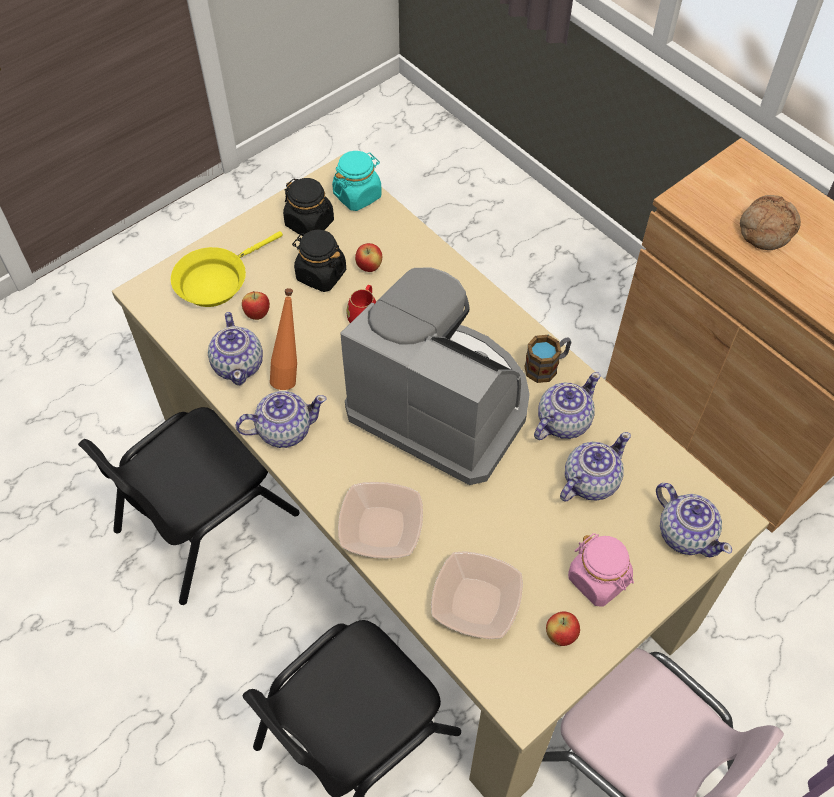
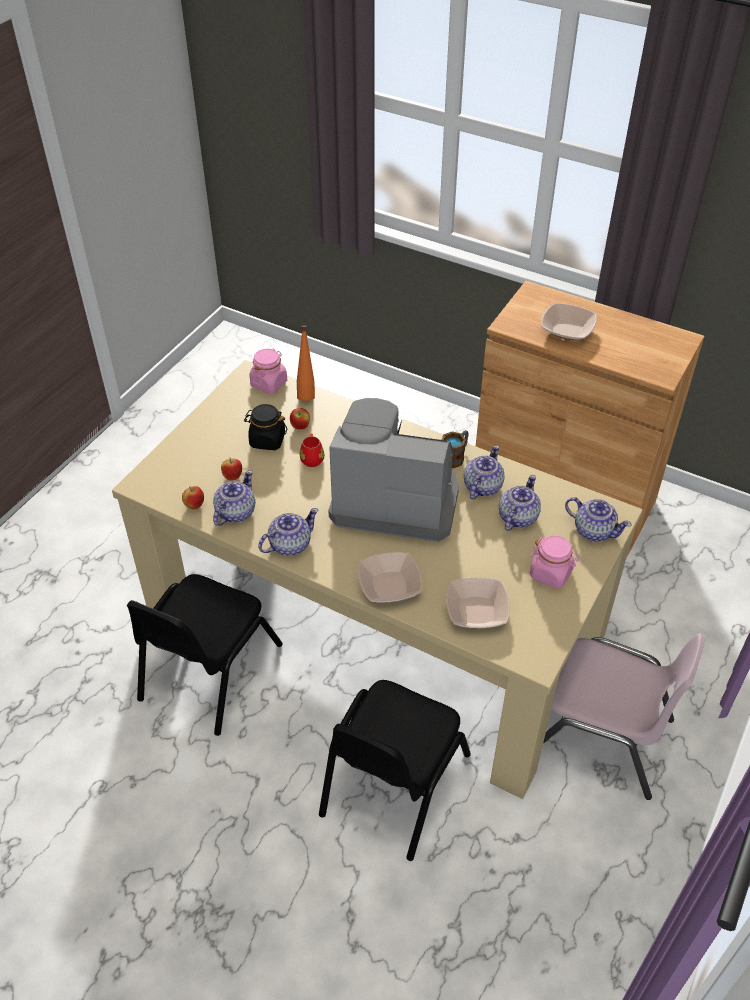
camera: 20 degrees left, 10 degrees down
yellow frying pan [171,231,283,307] -> none
teapot [208,312,263,385] -> teapot turned 120 degrees counterclockwise [213,470,255,526]
orange bottle [270,288,297,390] -> orange bottle moved to [297,325,315,401]
black jar [283,178,334,236] -> none
turquoise jar [332,151,382,211] -> pink jar [249,349,287,394]
apple [546,612,580,646] -> apple moved to [182,486,204,510]
bread [740,195,801,250] -> bowl [541,303,597,340]

